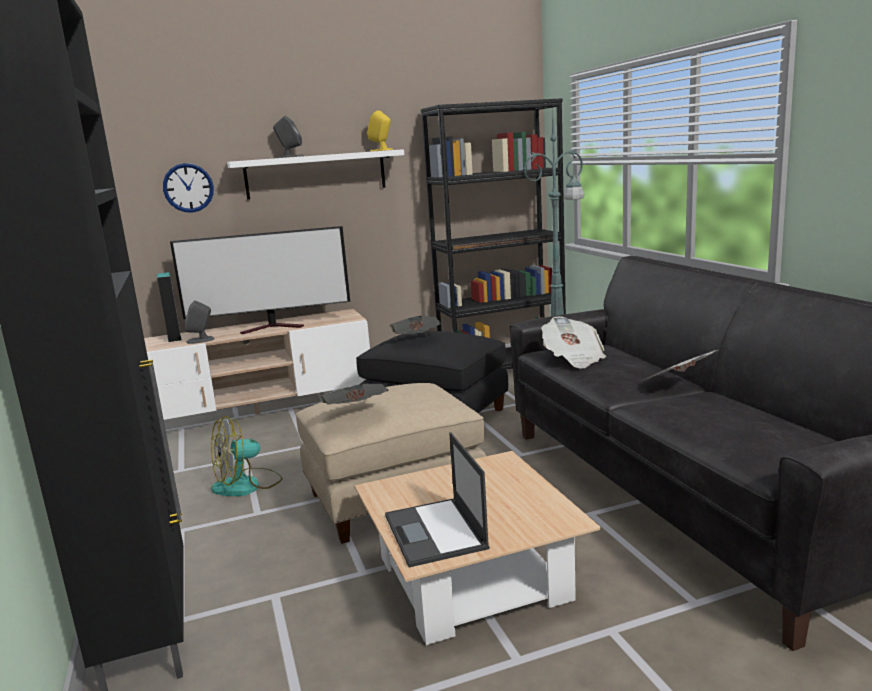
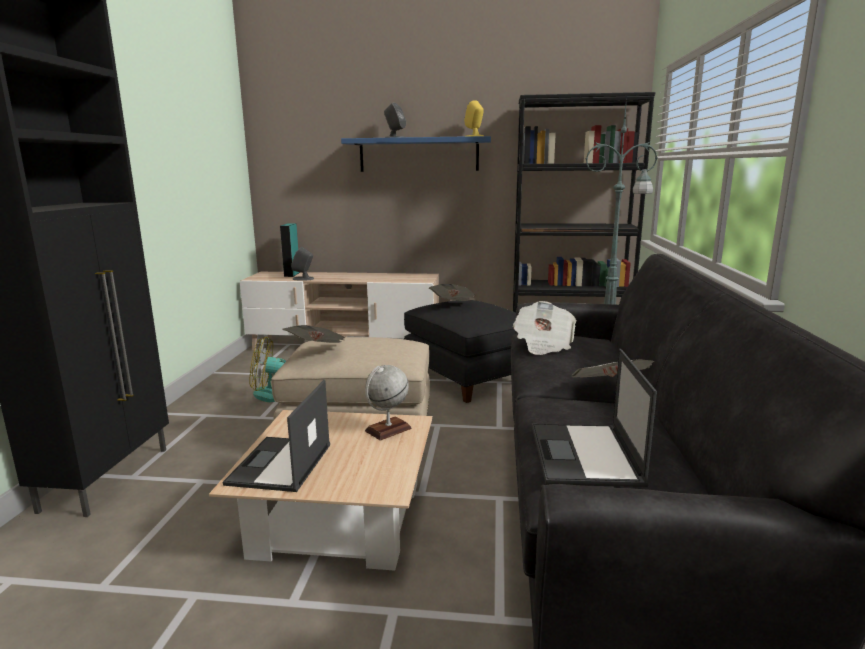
camera: 25 degrees right, 0 degrees up
wall clock [163,163,214,213] -> none
television [170,226,350,334] -> none
white shelf [227,149,404,200] -> blue shelf [341,136,491,172]
none -> globe [365,365,412,440]
none -> laptop [532,349,657,487]

